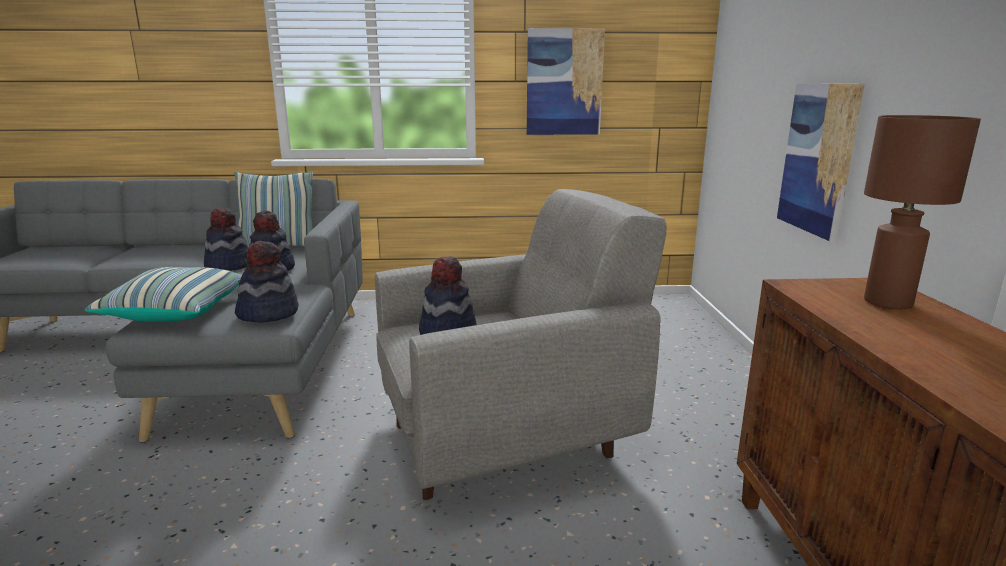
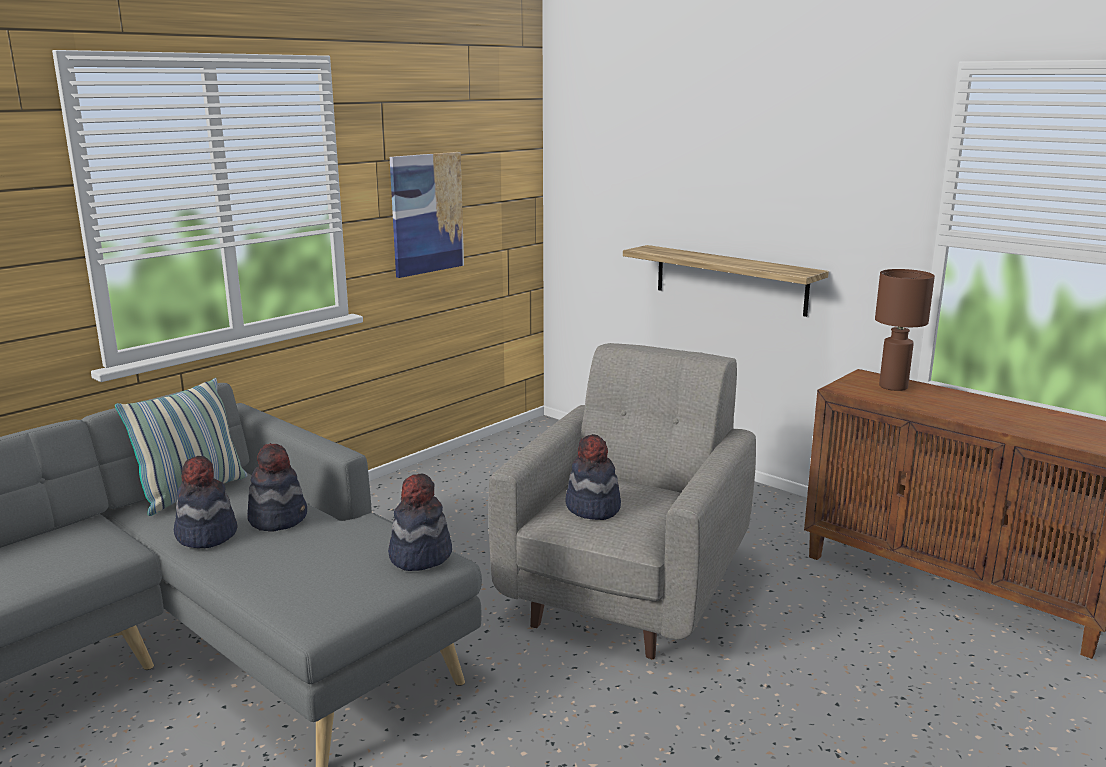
camera: 45 degrees left, 0 degrees up
pillow [84,267,242,322] -> none
picture [777,84,865,242] -> shelf [623,245,829,317]

